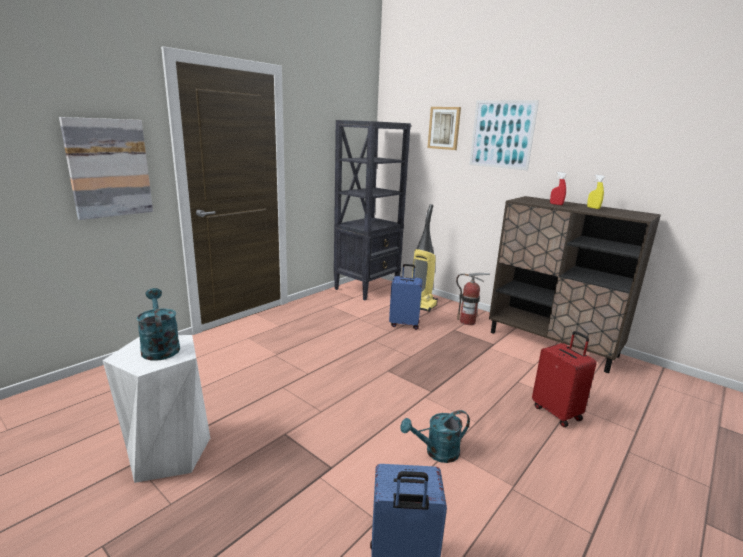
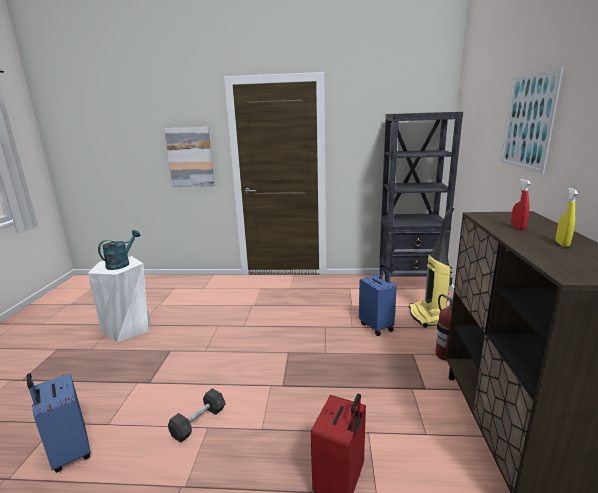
camera: 55 degrees right, 0 degrees up
turquoise watering can [400,410,470,463] -> grey dumbbell [168,388,226,443]
picture [428,107,461,150] -> none

